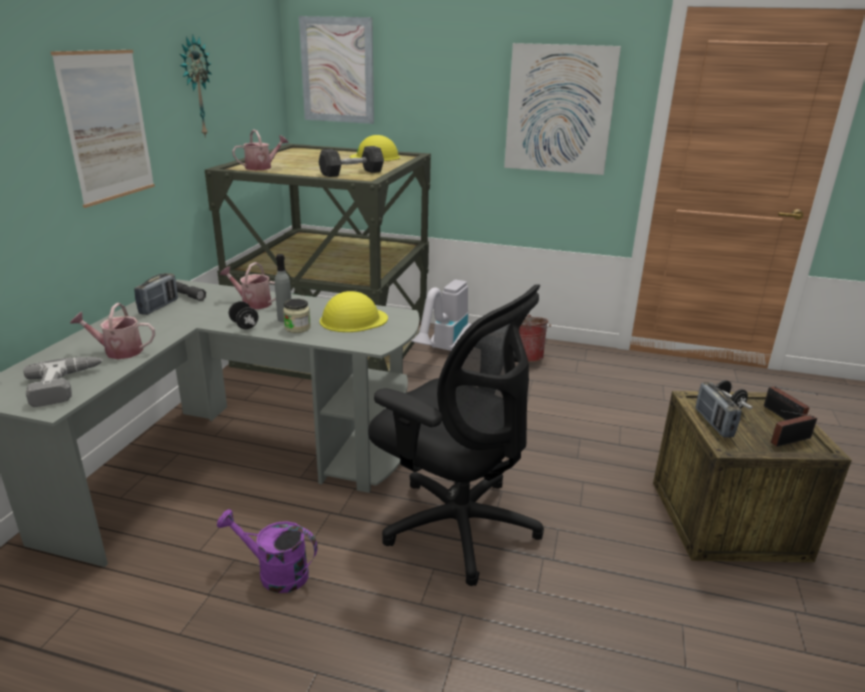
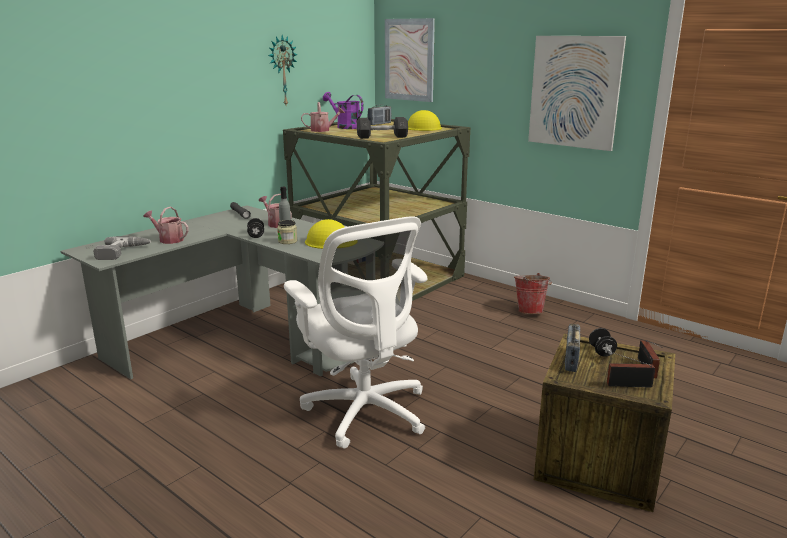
camera: 25 degrees right, 5 degrees down
picture [50,50,155,208] -> none
radio [134,273,178,315] -> radio moved to [368,105,392,125]
purple watering can [217,509,318,593] -> purple watering can moved to [323,92,364,129]
black office chair [368,284,544,586] -> white office chair [284,216,427,449]
vacuum cleaner [411,280,472,351] -> none

